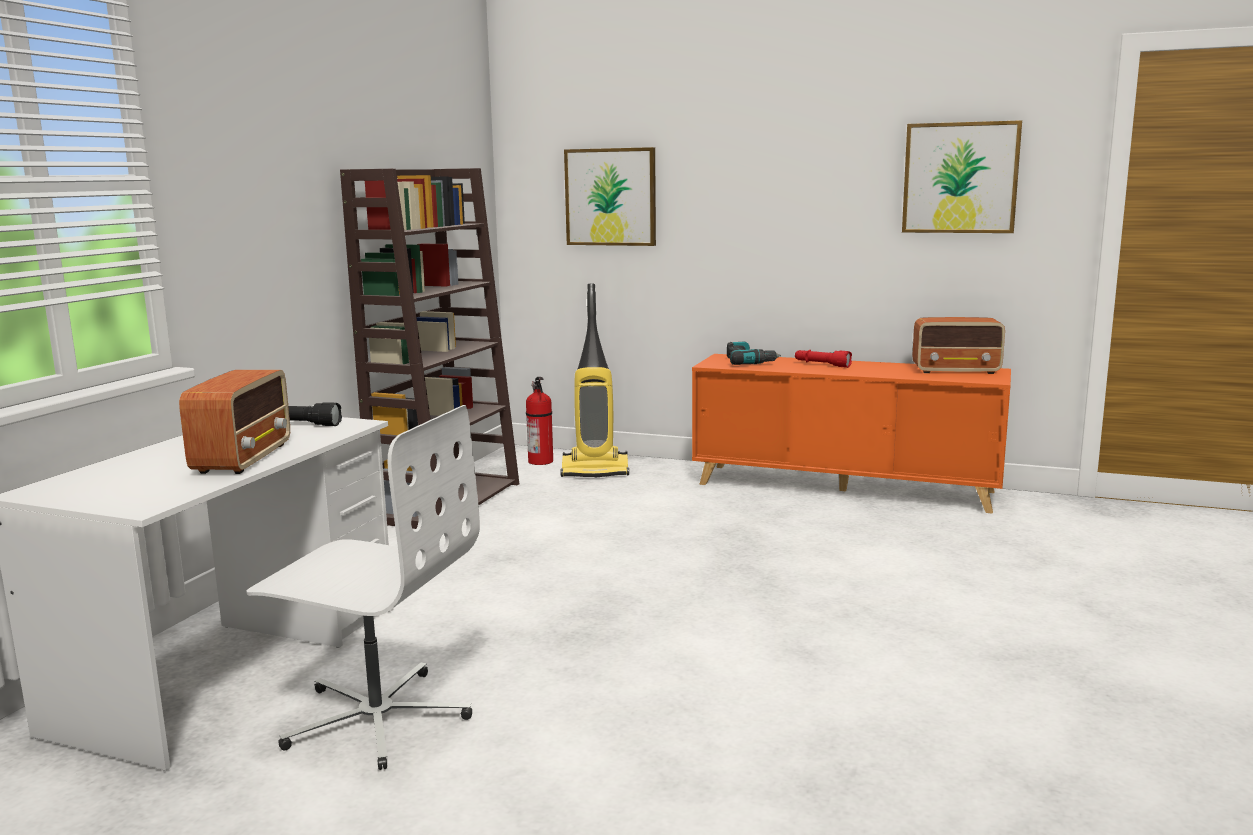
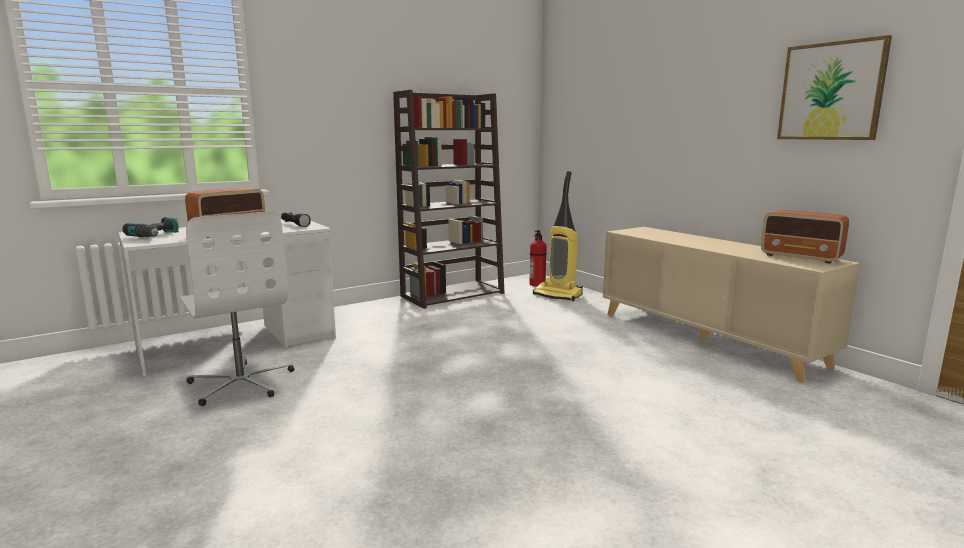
camera: 35 degrees right, 0 degrees up
picture [564,147,656,246] -> none
orange cabinet [692,354,1011,514] -> beige cabinet [603,227,860,383]
power drill [727,342,781,365] -> power drill moved to [122,217,179,237]
red flashlight [795,350,852,368] -> none

